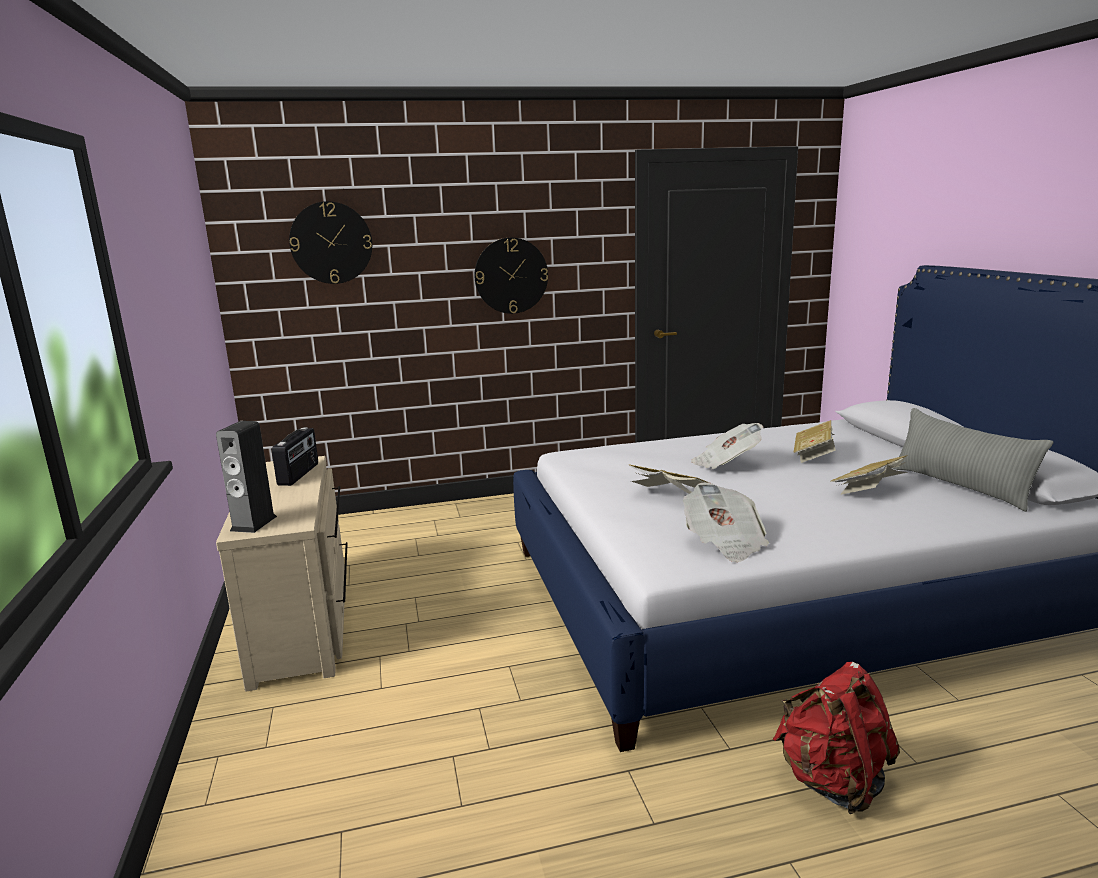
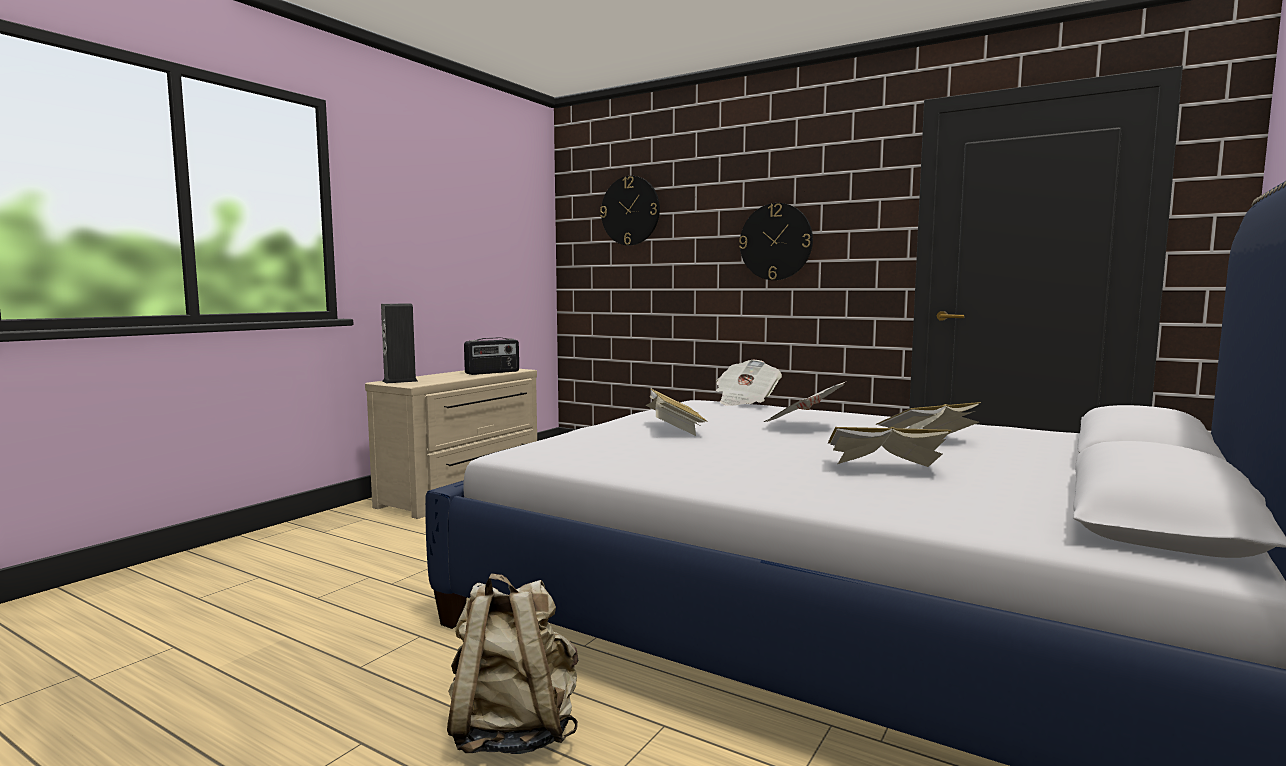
camera: 45 degrees right, 10 degrees down
newspaper [683,482,769,563] -> newspaper moved to [716,360,782,406]
red backpack [773,662,900,814] -> beige backpack [447,573,578,754]
grey pillow [892,408,1053,512] -> none

